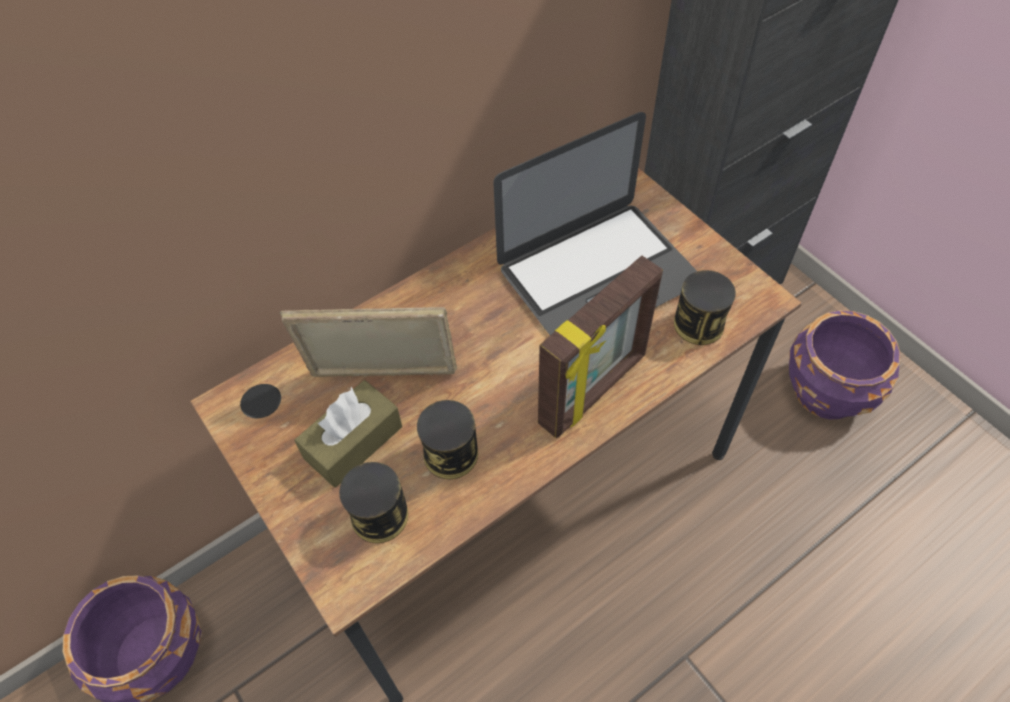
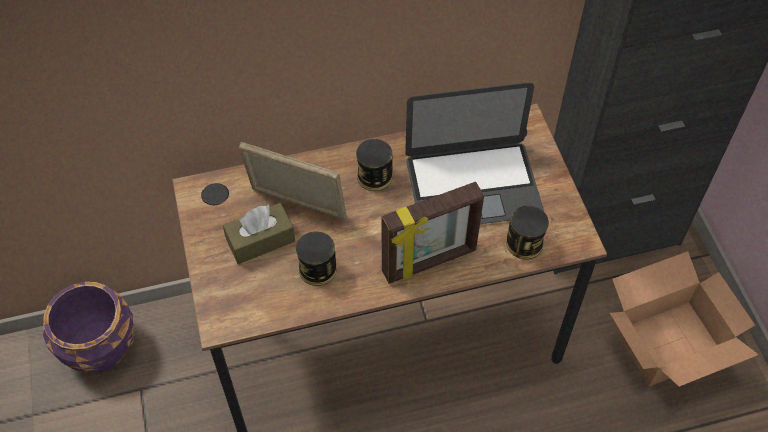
camera: 20 degrees right, 0 degrees up
can [339,462,408,543] -> can moved to [356,139,393,191]
purple planter [789,310,900,419] -> cardboard box [610,251,759,387]

